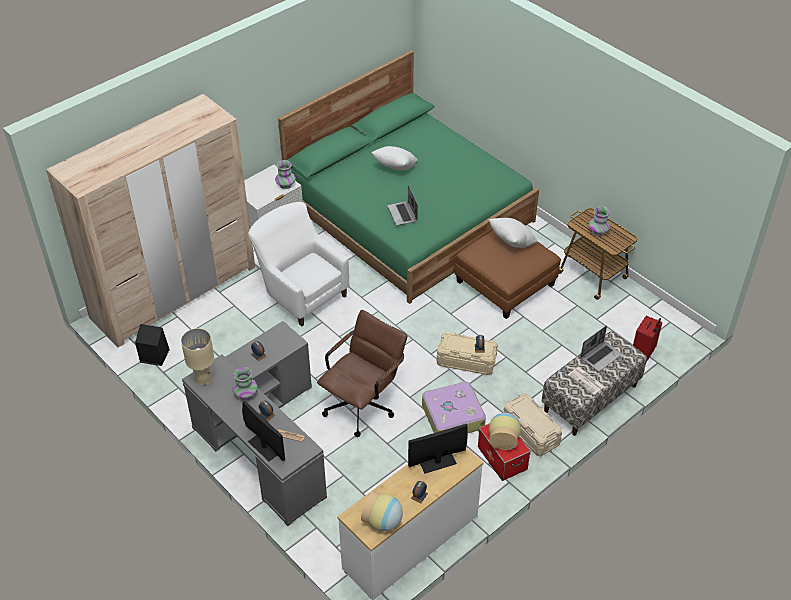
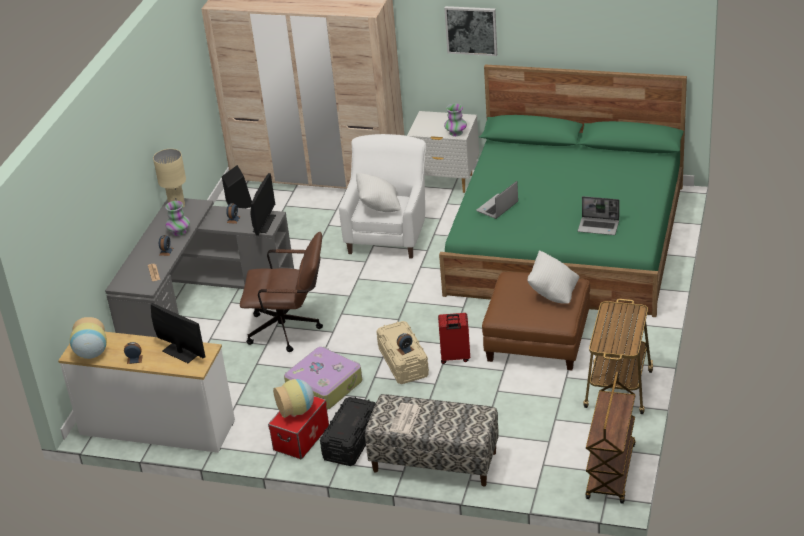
camera: 60 degrees right, 10 degrees down
monitor [242,400,285,461] -> monitor moved to [251,173,276,236]
white pillow [371,146,418,171] -> white pillow moved to [356,172,401,212]
beige storage box [503,393,563,456] -> black storage box [320,397,376,466]
laptop [580,325,622,372] -> laptop moved to [578,196,620,235]
vase [589,206,610,236] -> none
red suitcase [633,316,662,362] -> red suitcase moved to [438,313,470,364]
none -> picture [445,6,497,56]
none -> brown cart [585,371,636,504]

